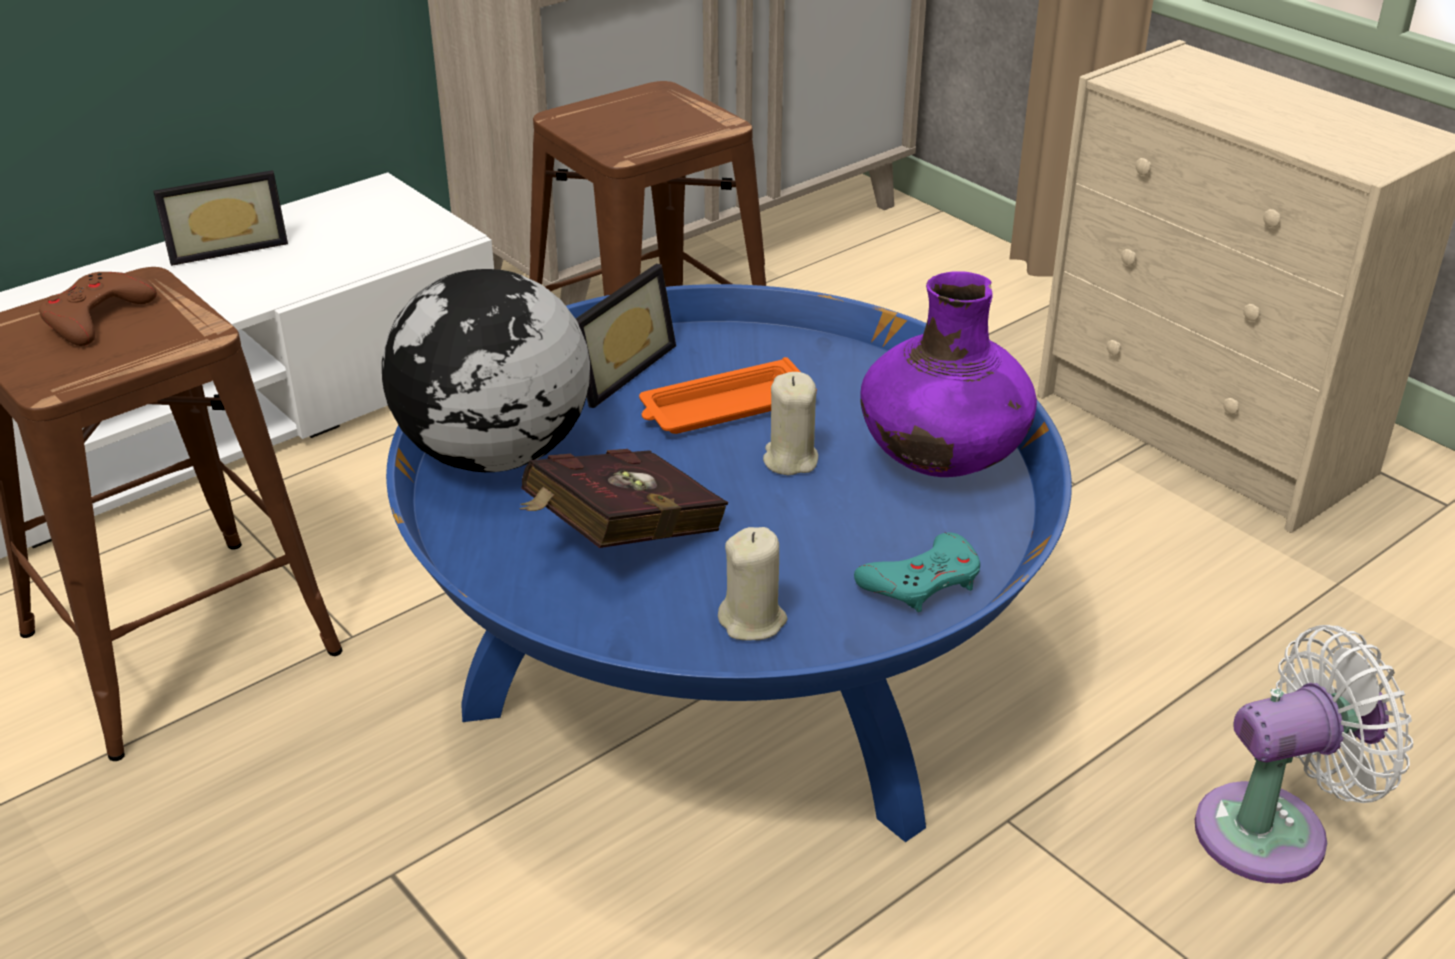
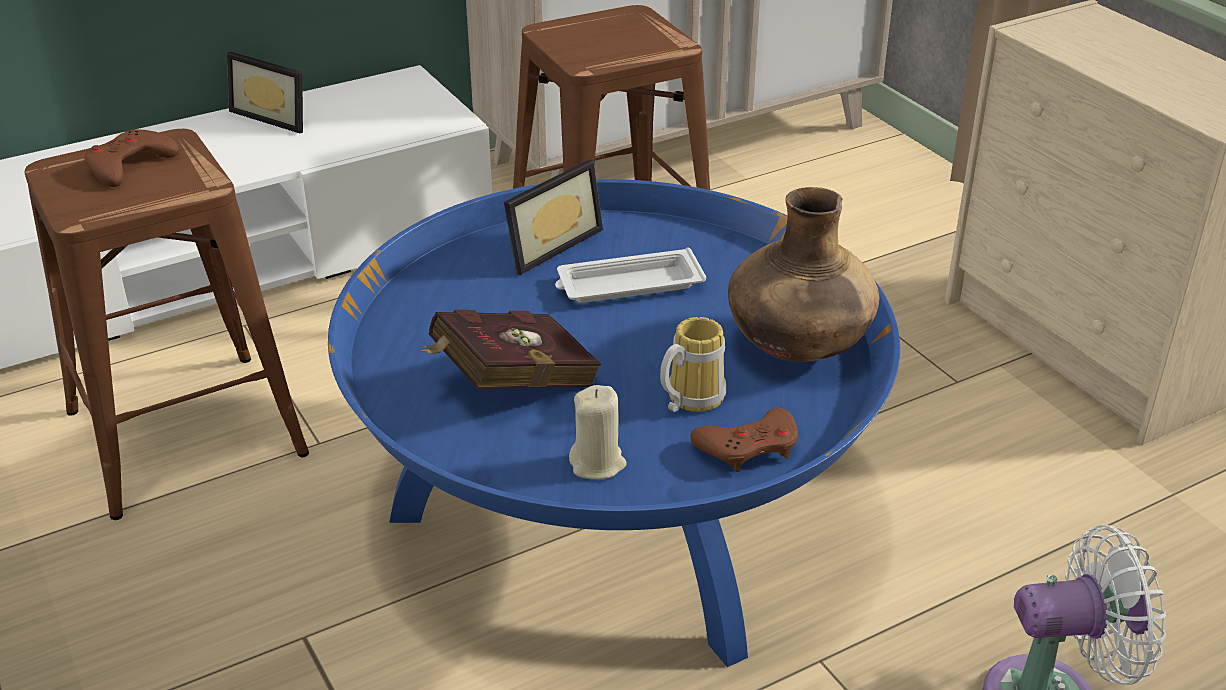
camera: 10 degrees right, 0 degrees up
picture frame [153,170,288,266] -> picture frame turned 45 degrees clockwise [227,51,303,133]
globe [382,269,590,472] -> none
orange tray [639,357,817,434] -> white tray [555,247,706,303]
beige candle [763,372,818,475] -> none
turquoise game controller [854,532,980,612] -> brown game controller [690,408,798,472]
purple vase [860,271,1037,477] -> brown vase [728,187,879,362]
none -> mug [660,317,726,412]

